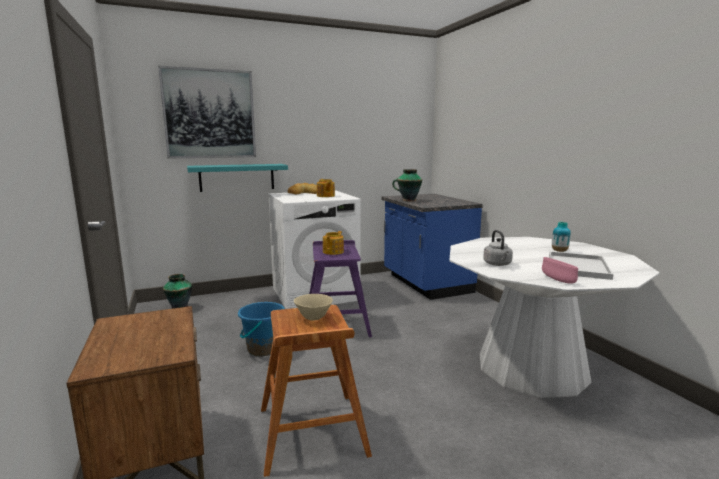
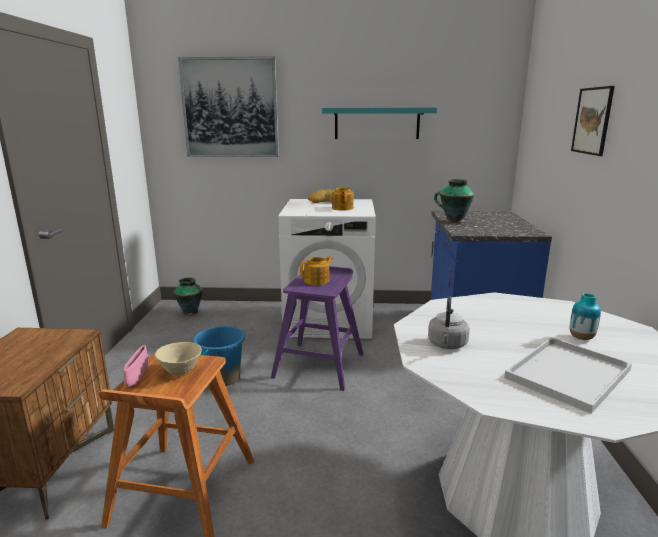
camera: 25 degrees right, 5 degrees up
turquoise shelf [187,164,288,192] -> turquoise shelf moved to [322,107,437,139]
pink bowl [542,257,578,284] -> pink bowl moved to [123,345,149,387]
none -> picture [571,86,615,156]

